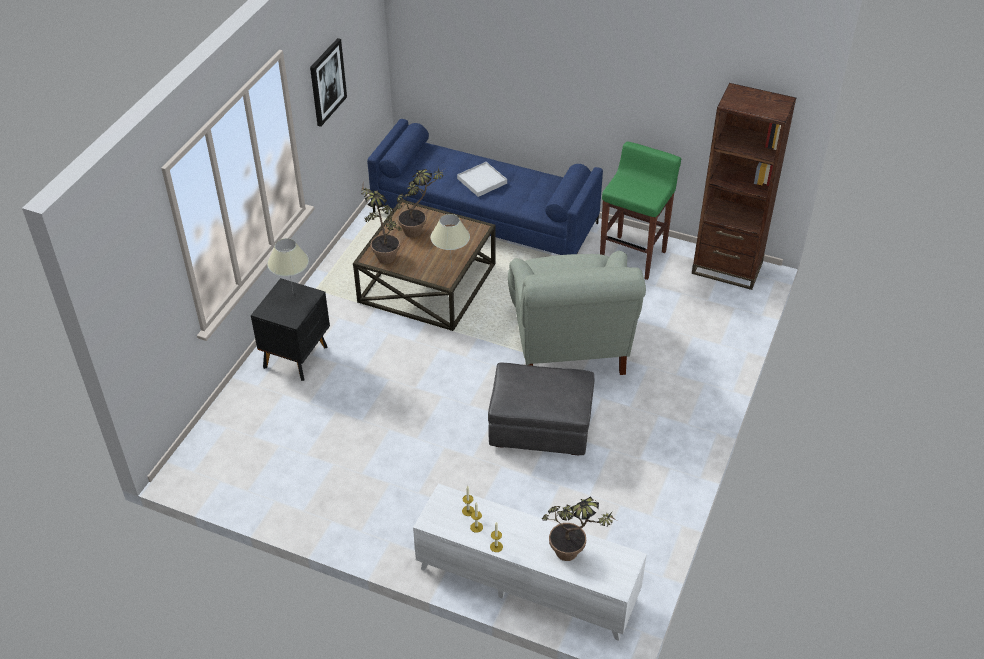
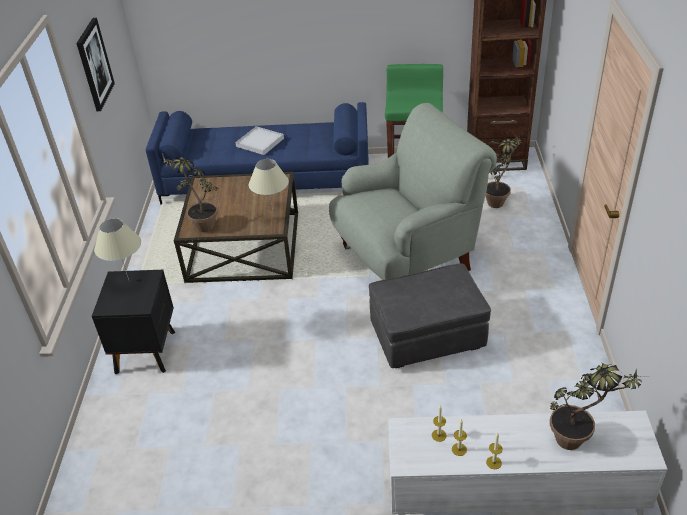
camera: 20 degrees left, 5 degrees down
potted plant [397,168,443,238] -> potted plant moved to [485,134,522,208]
grey armchair [508,251,646,375] -> grey armchair turned 90 degrees counterclockwise [329,103,497,280]

